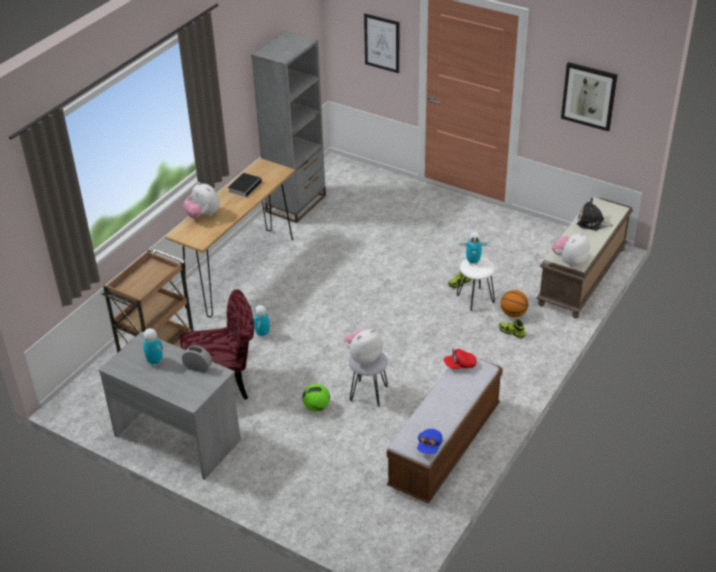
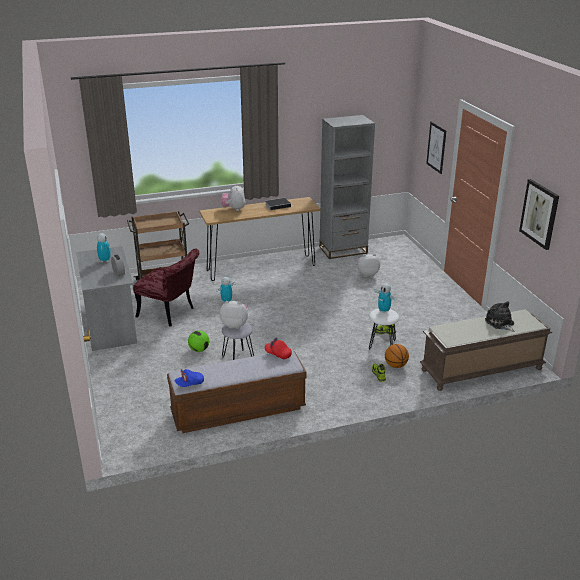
camera: 40 degrees right, 10 degrees down
plush toy [552,232,590,267] -> plush toy moved to [357,254,380,277]

